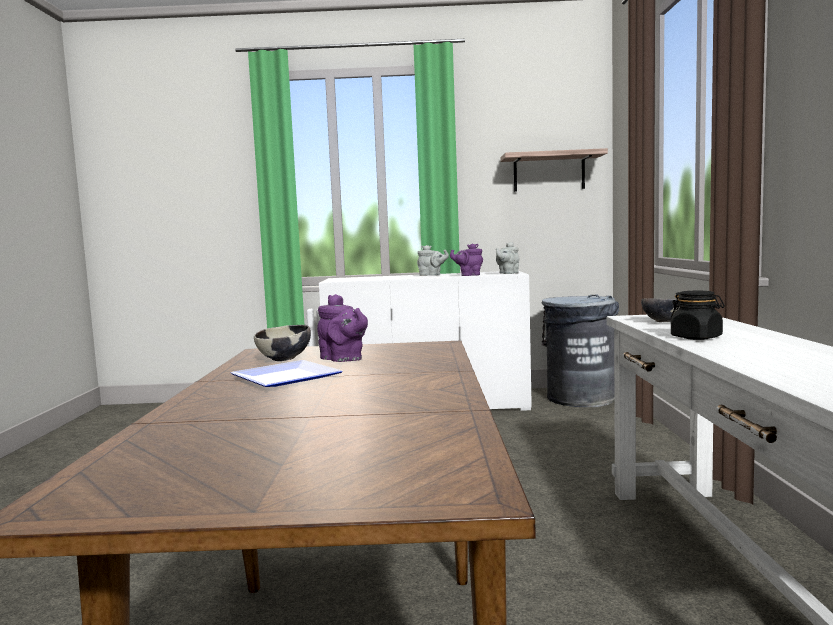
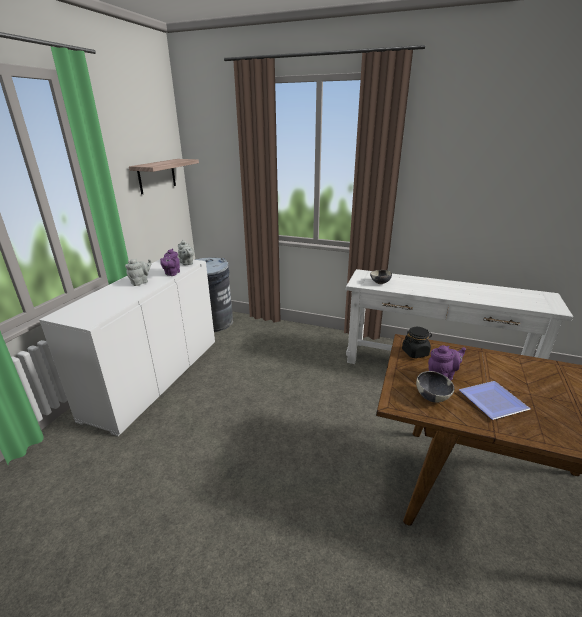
camera: 70 degrees left, 20 degrees up
black jar [671,291,725,340] -> black jar moved to [402,327,432,358]

